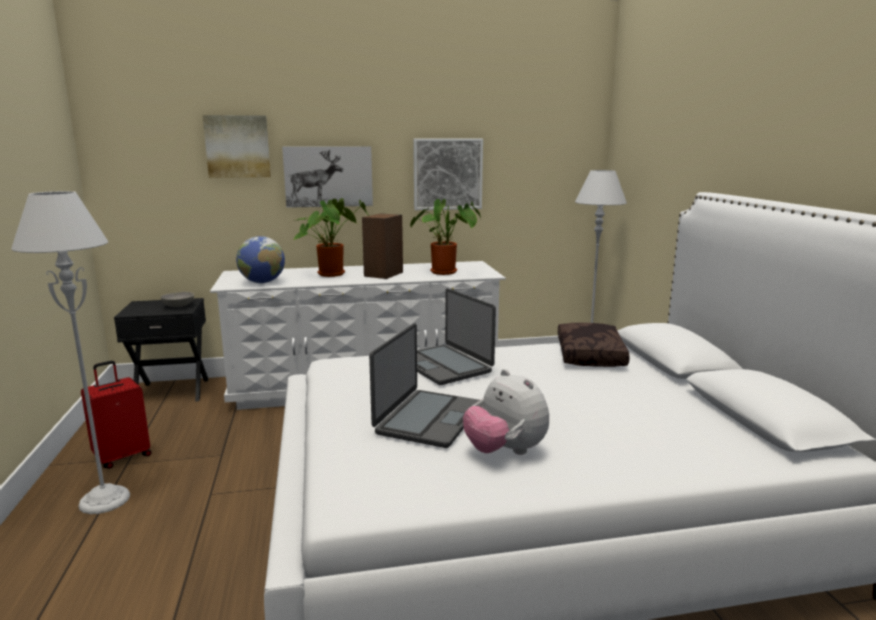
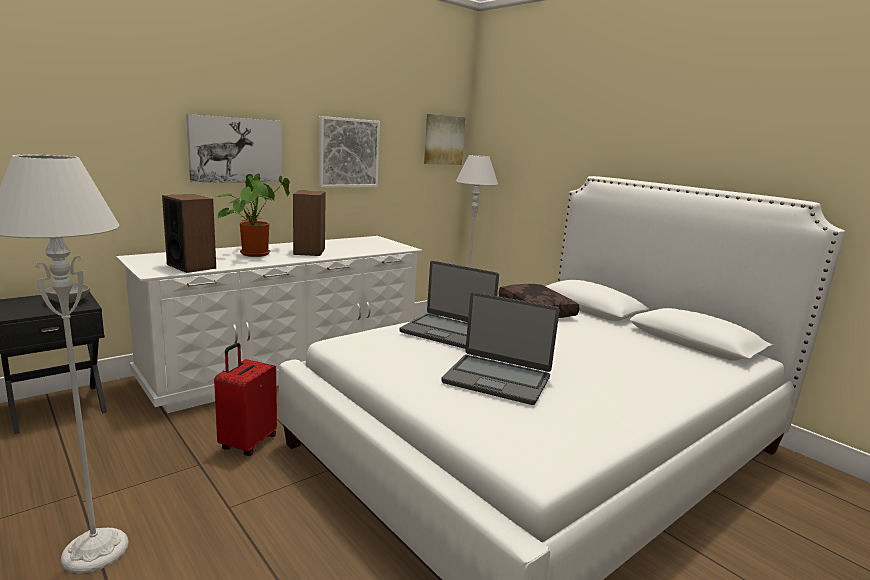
camera: 30 degrees left, 0 degrees up
red suitcase [81,361,152,469] -> red suitcase moved to [214,343,277,456]
picture [203,115,271,178] -> picture moved to [424,114,465,165]
globe [236,236,285,283] -> speaker [162,194,216,273]
laptop [369,323,479,448] -> laptop turned 120 degrees clockwise [441,292,560,405]
potted plant [410,199,481,275] -> none
plush toy [463,369,549,455] -> none

